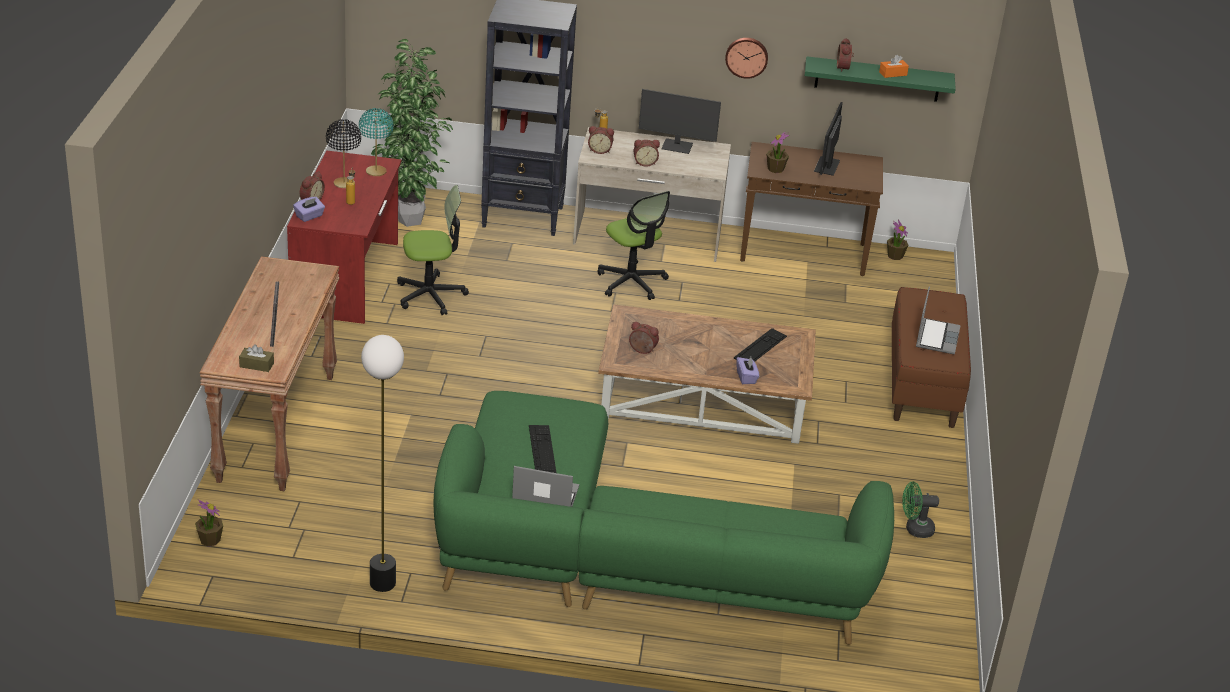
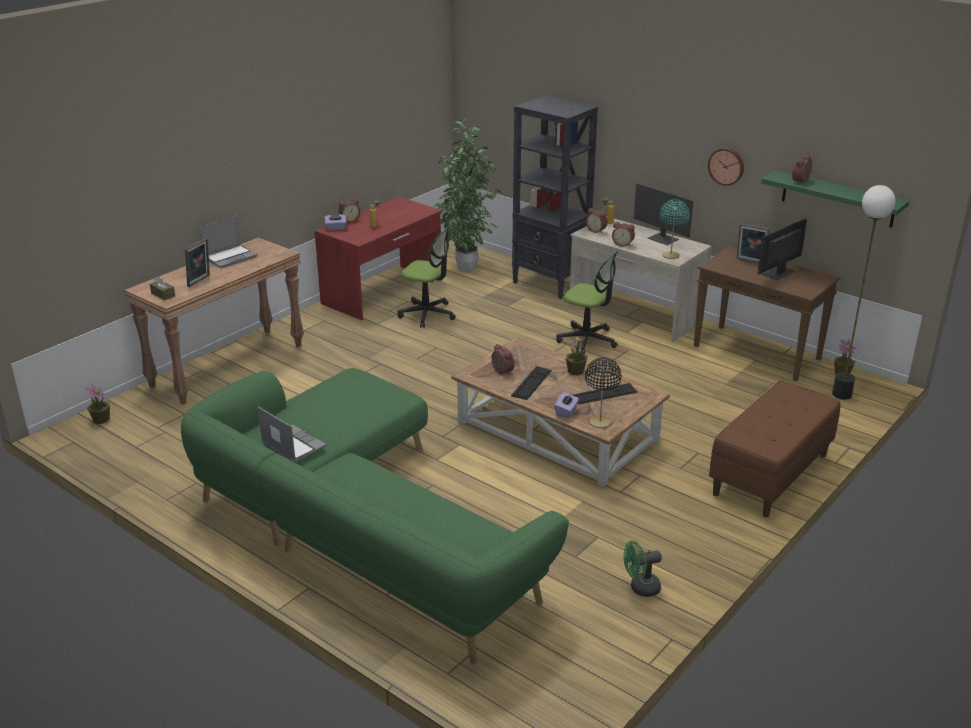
camera: 35 degrees right, 5 degrees down
black table lamp [326,119,361,188] -> black table lamp moved to [585,357,622,428]
turquoise table lamp [359,108,394,176] -> turquoise table lamp moved to [660,199,690,259]
floor lamp [361,335,404,592] -> floor lamp moved to [832,185,896,400]
keyboard [529,425,556,473] -> keyboard moved to [511,366,552,400]
office chair [597,191,670,300] -> office chair turned 60 degrees counterclockwise [556,250,619,354]
potted plant [766,132,789,173] -> potted plant moved to [566,336,588,375]
orange tissue box [879,55,909,78] -> none
green fan [902,482,939,538] -> green fan turned 45 degrees counterclockwise [623,541,662,597]
laptop [916,286,961,354] -> laptop moved to [199,216,258,268]
none -> picture frame [737,224,769,263]

